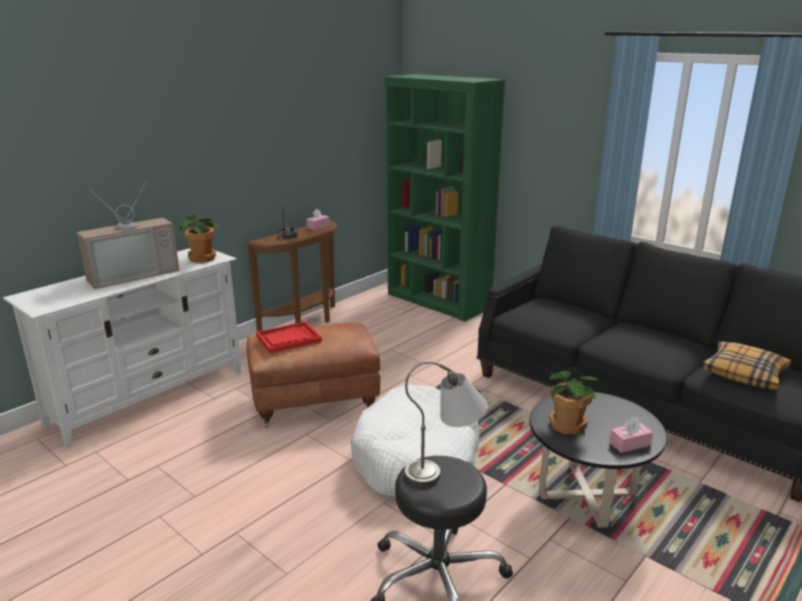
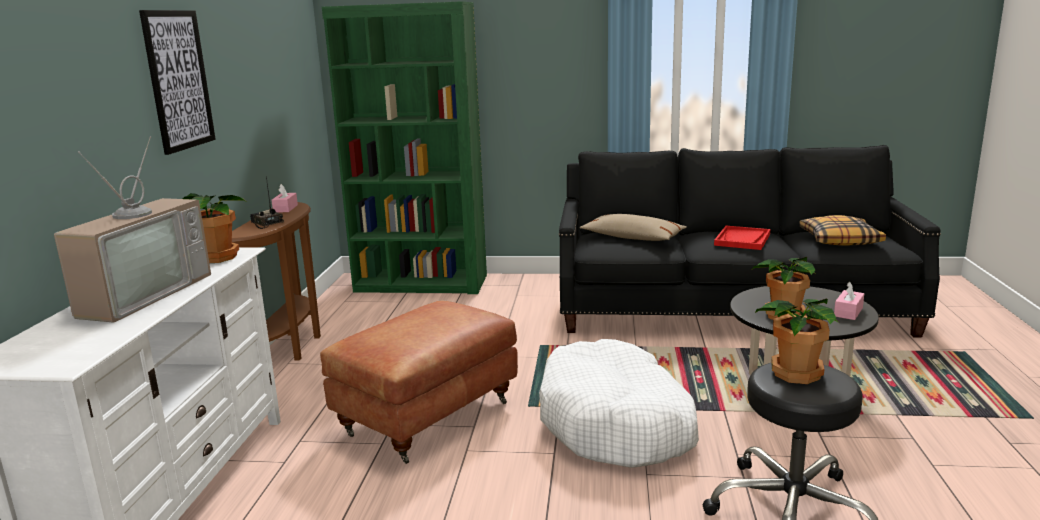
camera: 35 degrees left, 5 degrees down
red tray [256,321,322,354] -> red tray moved to [714,226,770,250]
grey table lamp [405,361,488,487] -> potted plant [755,298,839,384]
none -> picture [139,10,216,155]
none -> beige pillow [580,214,686,241]

